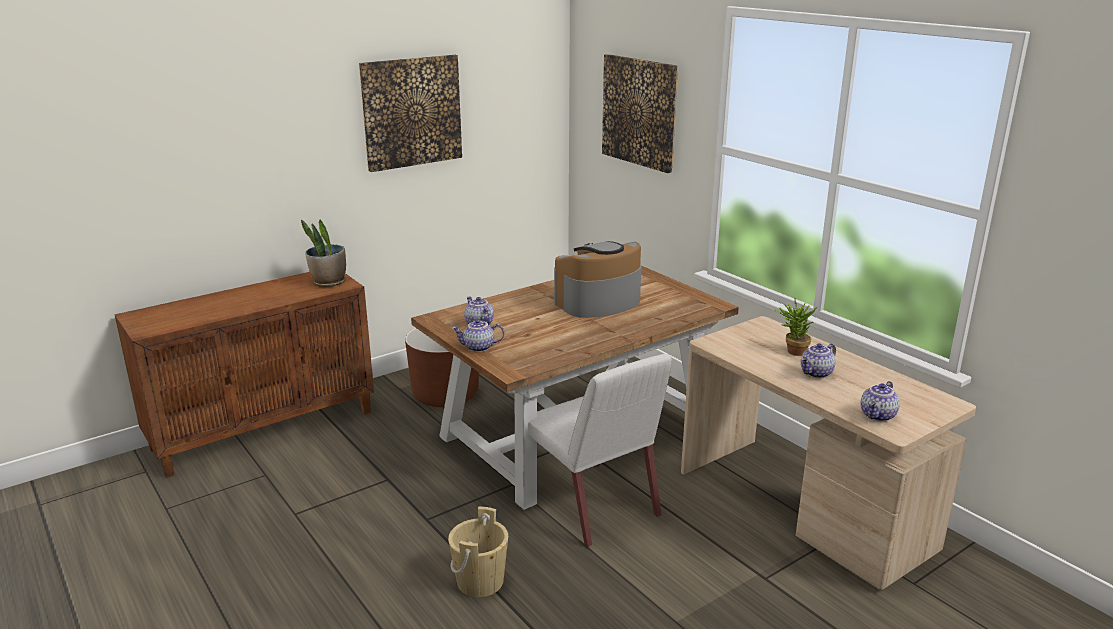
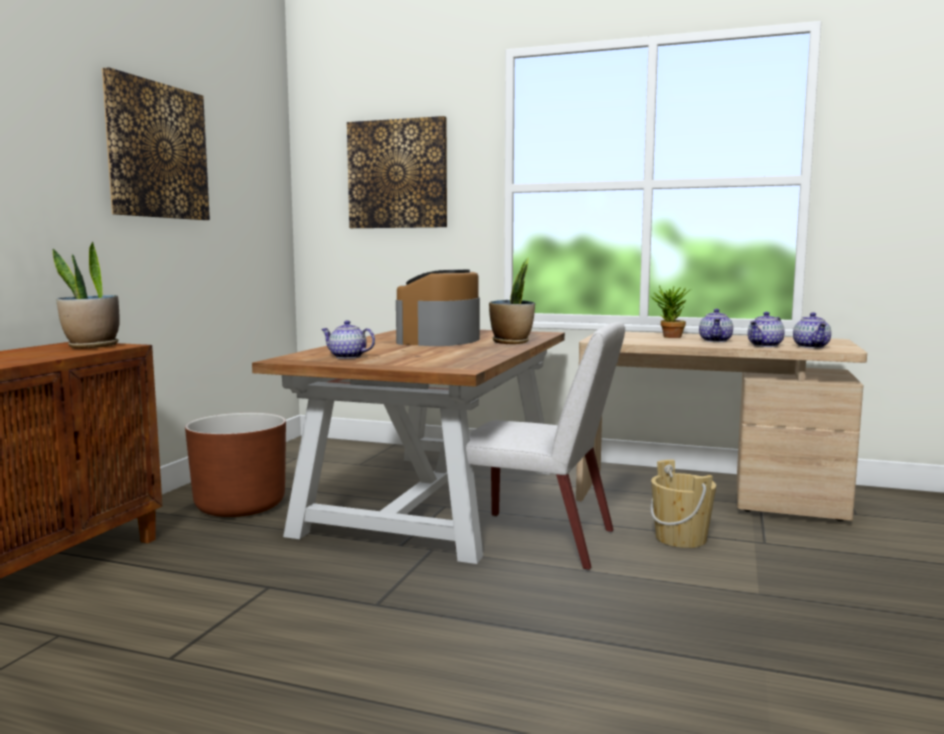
camera: 35 degrees left, 15 degrees down
beige bucket [448,507,508,597] -> beige bucket moved to [651,459,716,548]
teapot [452,319,504,352] -> teapot moved to [748,312,785,347]
none -> potted plant [489,258,535,344]

